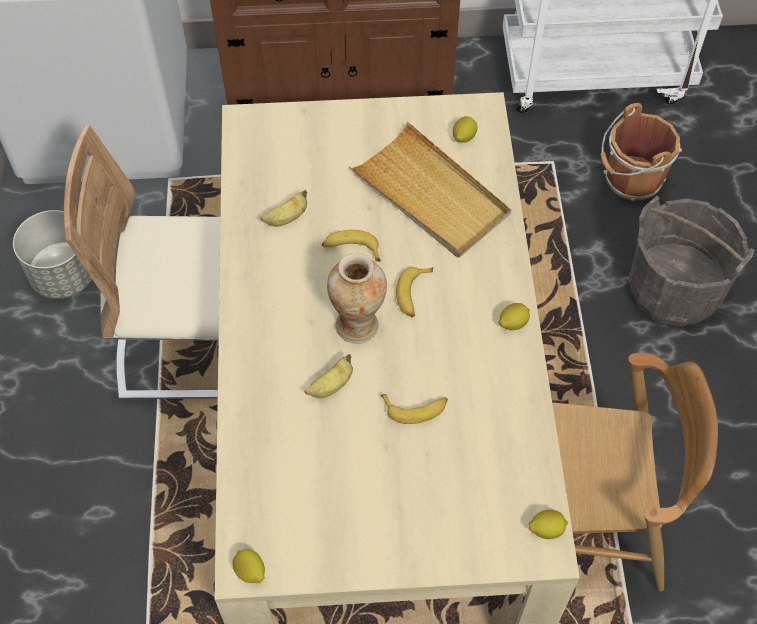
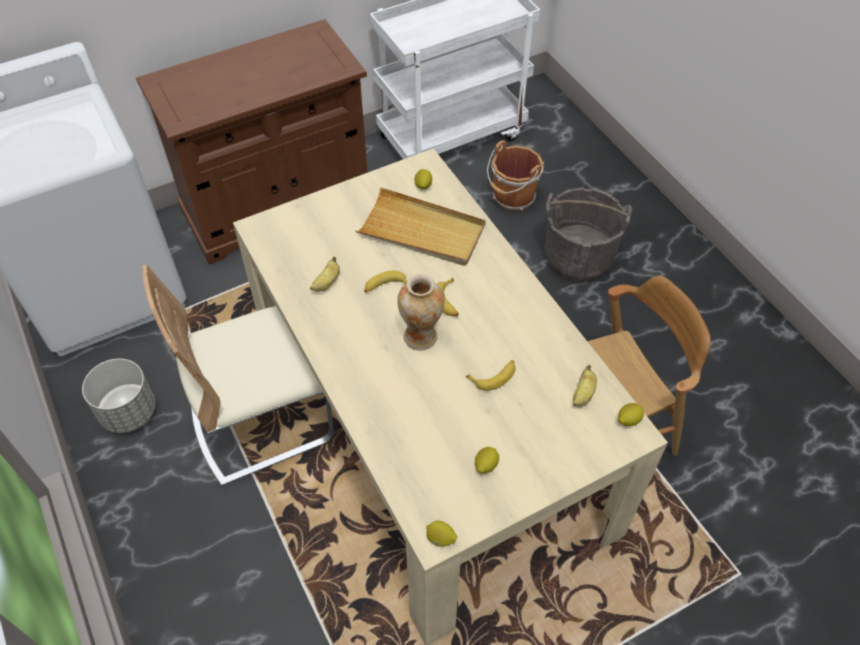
camera: 25 degrees left, 5 degrees down
banana [304,354,353,398] -> banana moved to [573,365,597,406]
lemon [498,303,530,330] -> lemon moved to [475,447,499,473]

